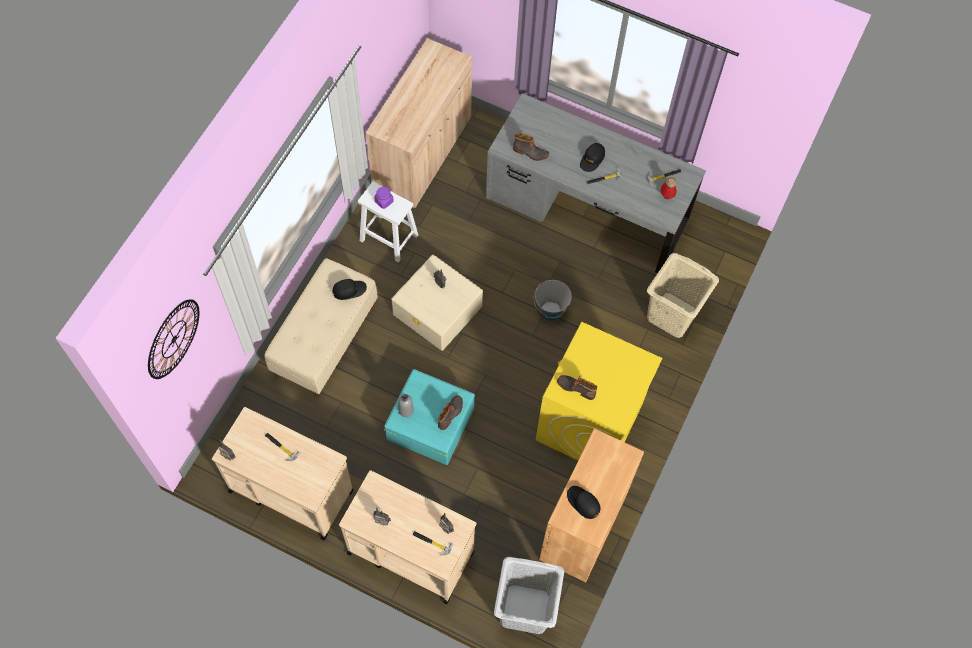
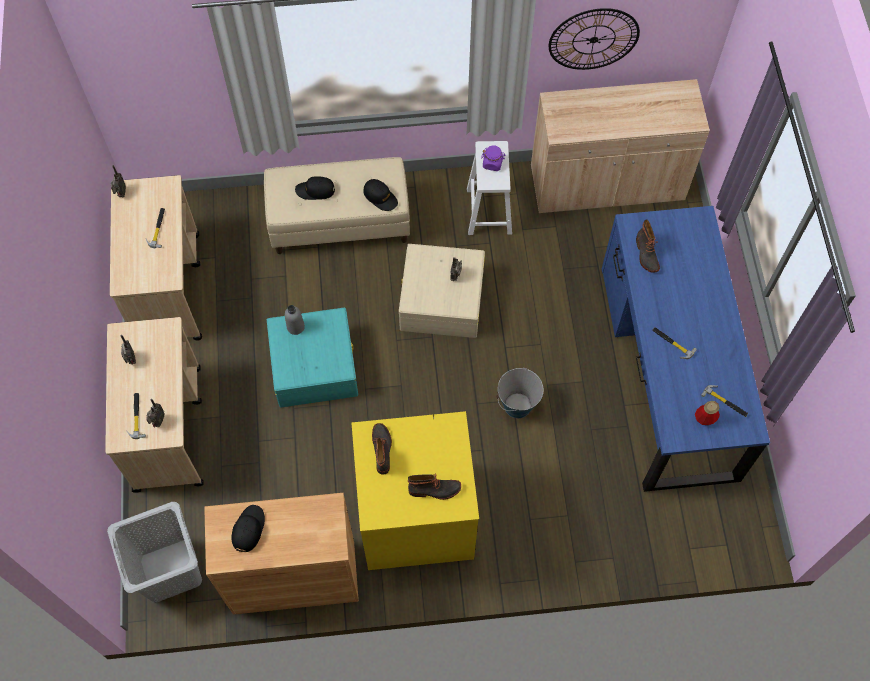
camera: 60 degrees right, 0 degrees up
wall clock [148,299,199,379] -> wall clock moved to [548,8,640,70]
boot [438,395,463,430] -> boot moved to [408,473,461,500]
grey desk [486,93,706,273] -> blue desk [602,206,770,492]
black cap [580,143,605,172] -> black cap moved to [295,176,335,200]
beige laundry basket [647,253,719,338] -> none

